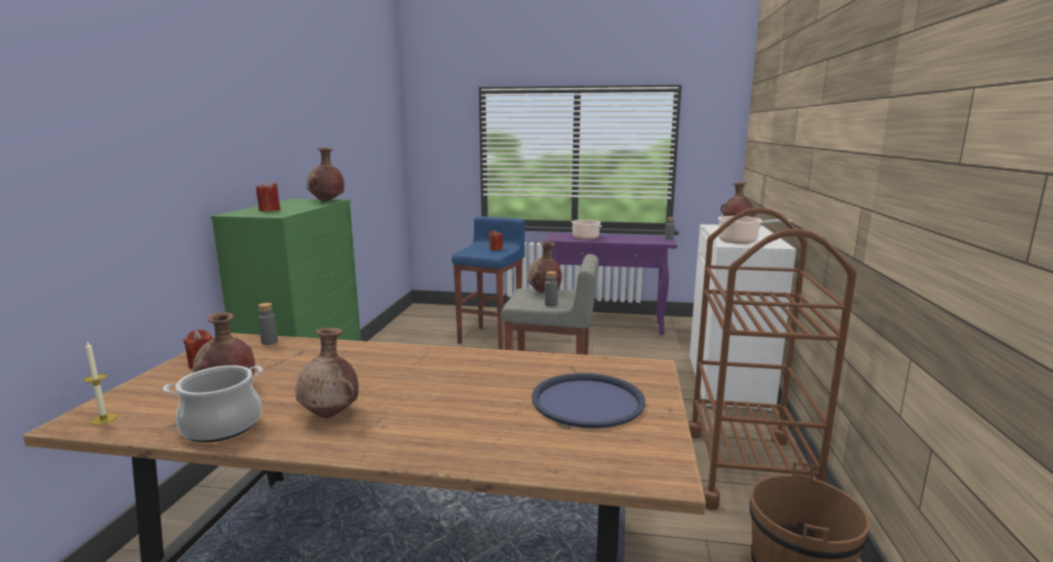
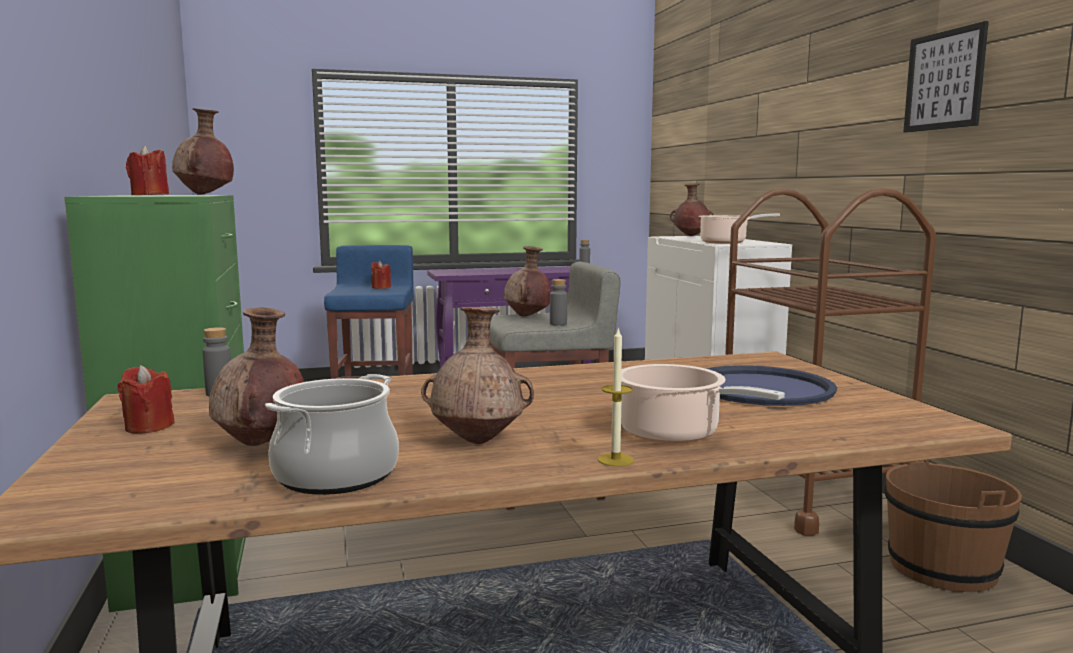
camera: 25 degrees left, 5 degrees down
candle [83,341,118,425] -> candle moved to [598,327,634,467]
cooking pot [572,220,602,239] -> cooking pot moved to [621,364,785,443]
none -> picture [903,21,989,132]

